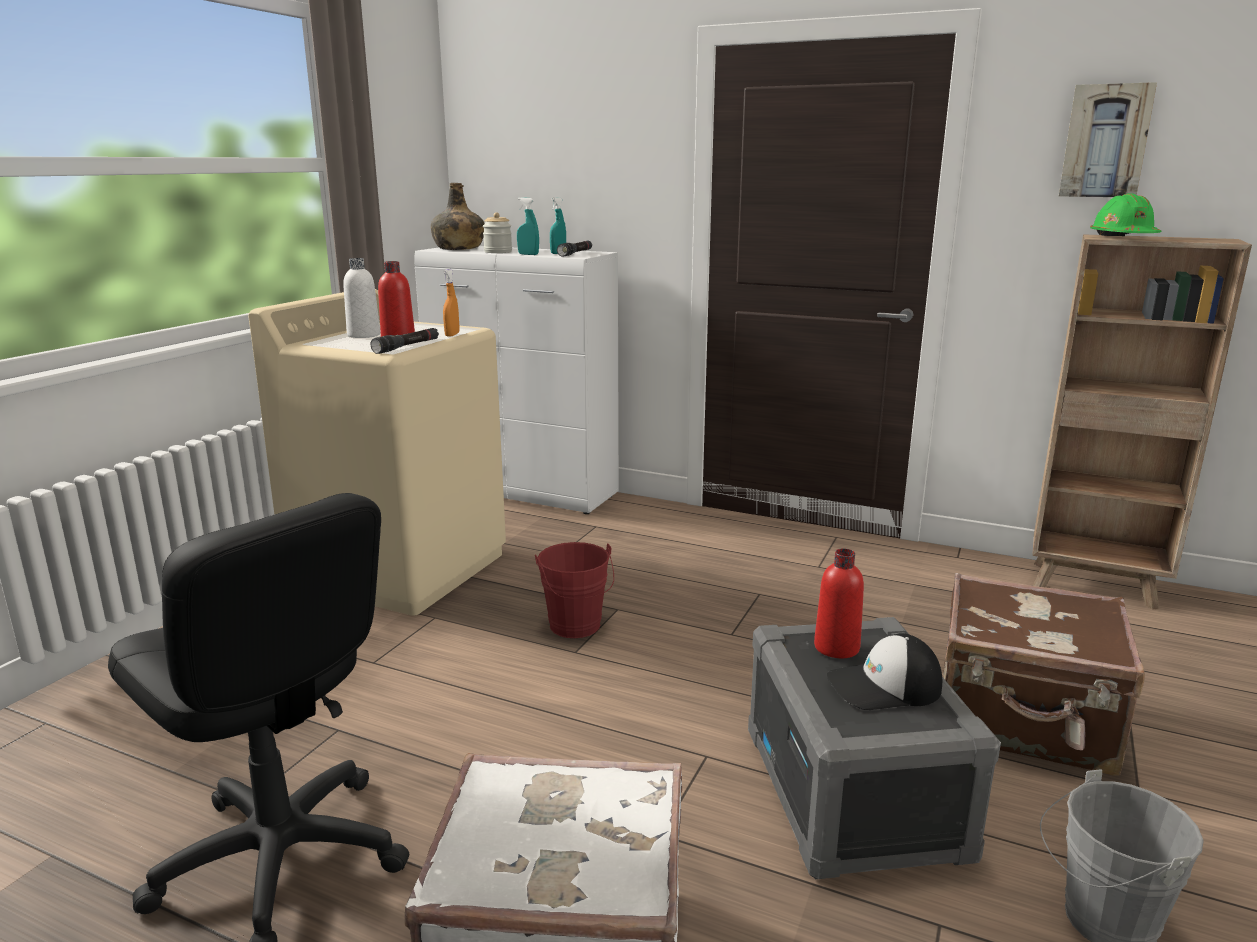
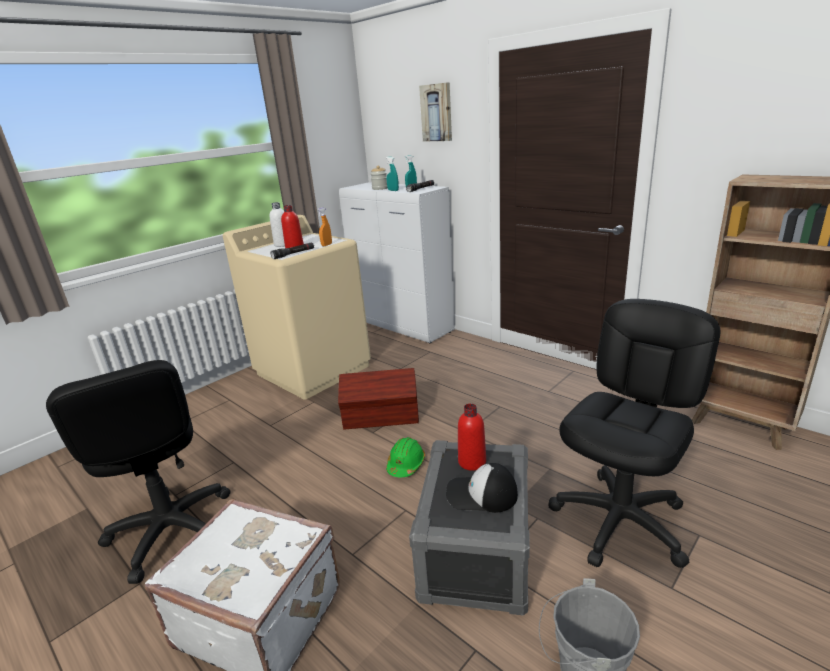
camera: 20 degrees right, 5 degrees up
green bottle [431,183,485,250] -> none
red bucket [535,542,614,638] -> brown storage box [338,368,419,429]
brown suitcase [943,573,1145,776] -> black office chair [548,299,720,568]
picture [1059,82,1157,197] -> picture moved to [419,82,452,142]
green hard hat [1090,193,1161,236] -> green hard hat moved to [386,437,425,477]

